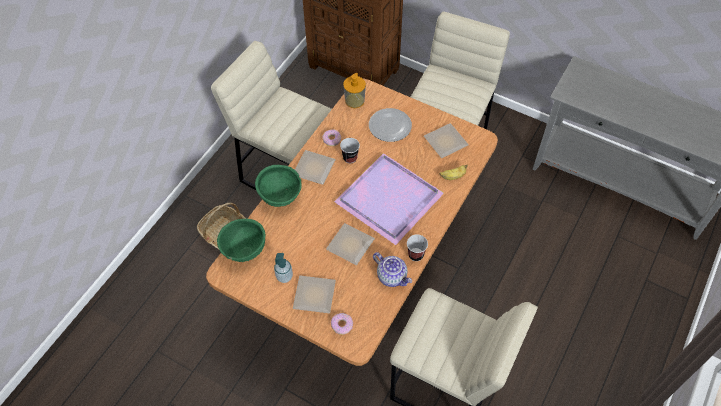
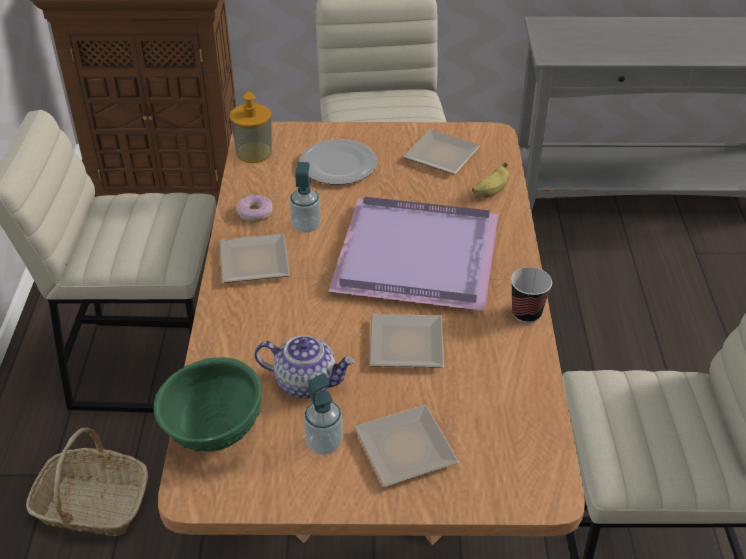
camera: 30 degrees left, 15 degrees down
green bowl [255,165,302,207] -> none
donut [331,313,353,335] -> none
cup [340,138,360,163] -> soap dispenser [290,162,321,233]
teapot [373,252,412,287] -> teapot moved to [254,335,355,398]

